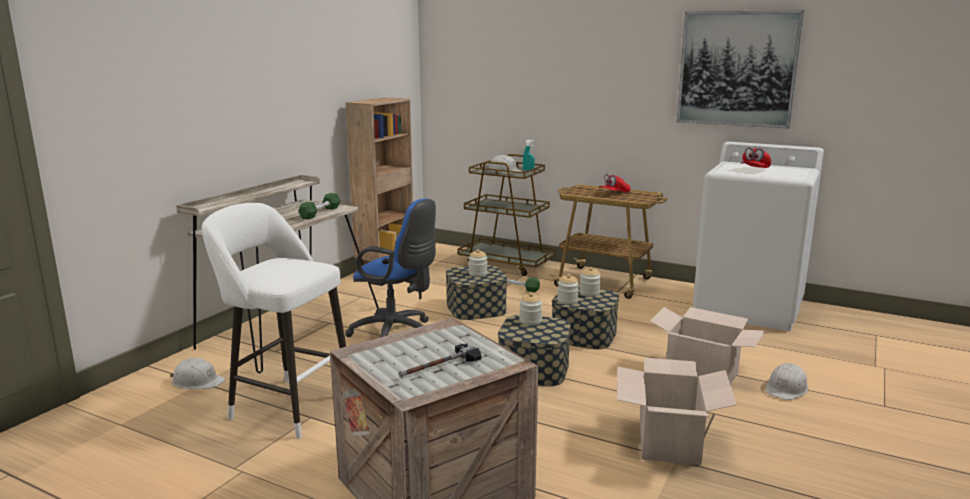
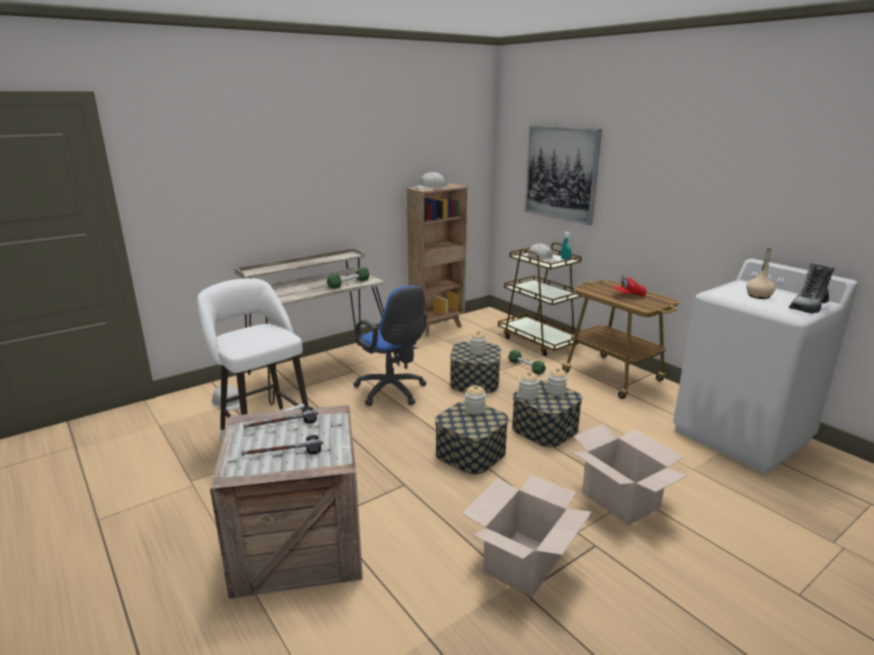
camera: 25 degrees right, 5 degrees up
picture [677,10,804,129] -> picture moved to [525,125,602,225]
red cap [741,147,771,168] -> beige bottle [746,247,776,299]
white hard hat [766,363,808,400] -> white hard hat moved to [414,172,447,189]
none -> hammer [243,407,318,429]
none -> boot [789,263,834,313]

